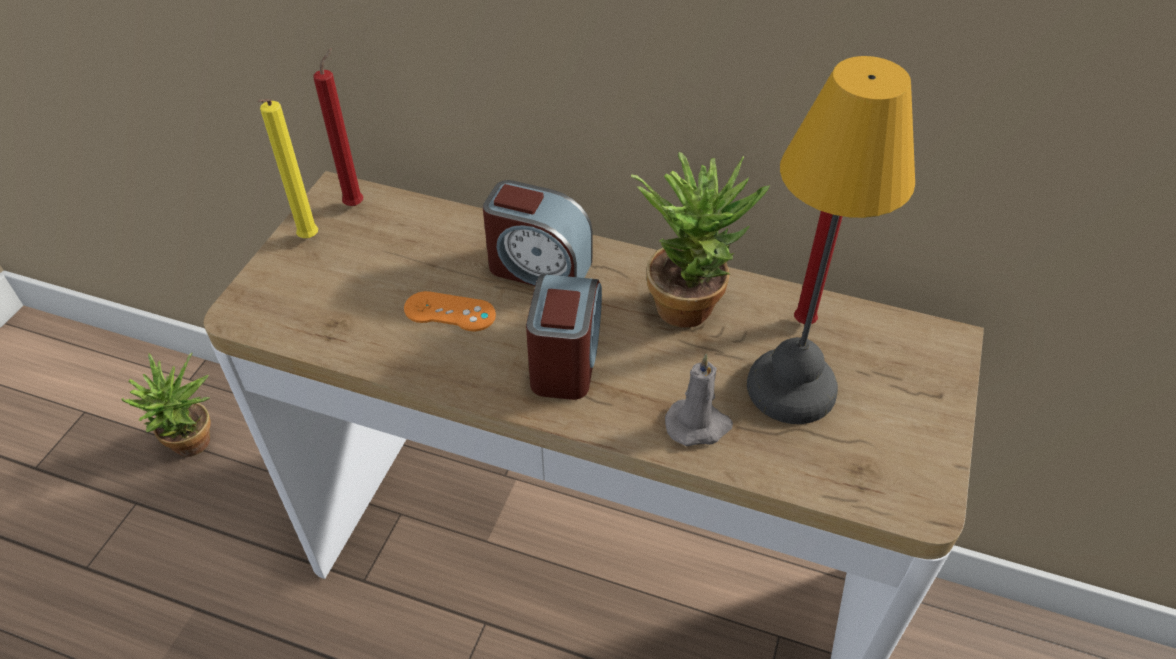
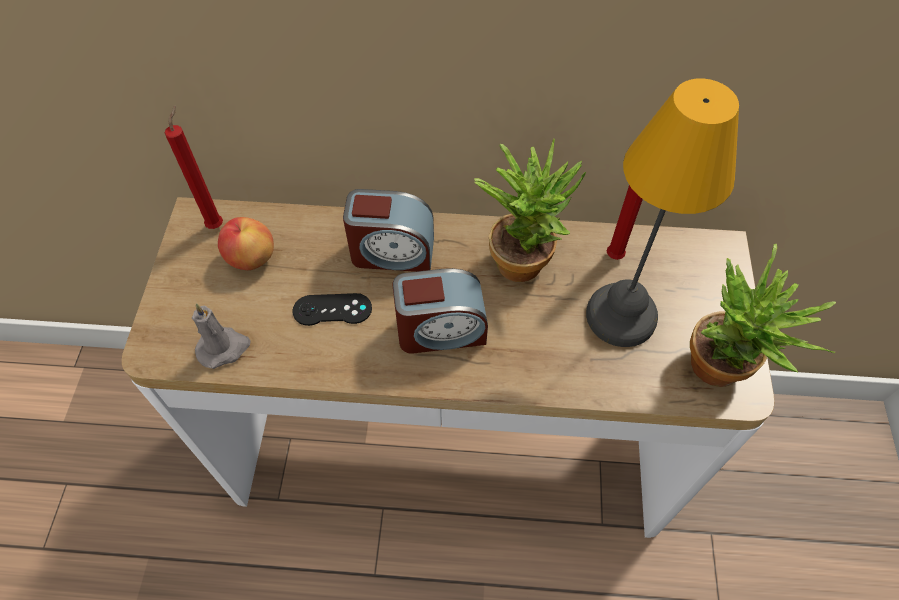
camera: 15 degrees left, 10 degrees up
potted plant [121,353,211,457] -> potted plant moved to [690,244,836,387]
yellow candle [258,99,318,238] -> none
orange game controller [404,291,496,331] -> black game controller [292,293,372,326]
alarm clock [526,274,602,400] -> alarm clock turned 90 degrees clockwise [393,268,488,354]
grey candle [665,353,733,446] -> grey candle moved to [192,303,251,369]
none -> apple [218,217,274,270]

